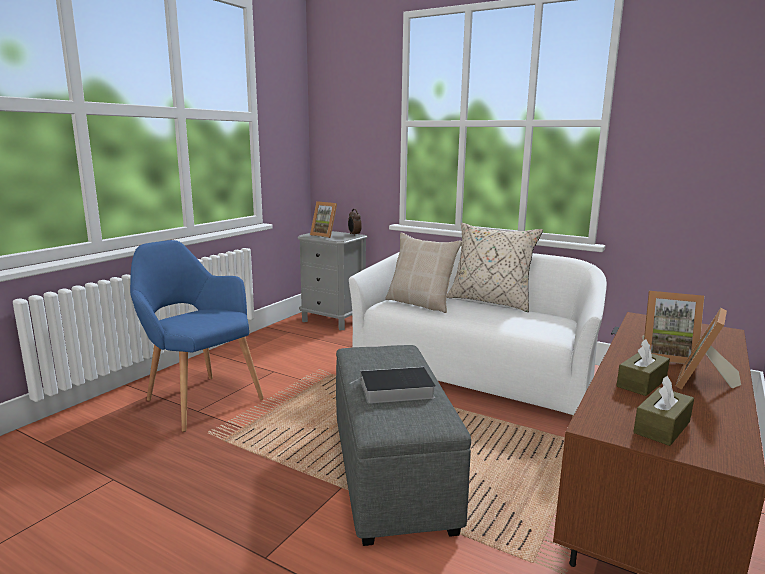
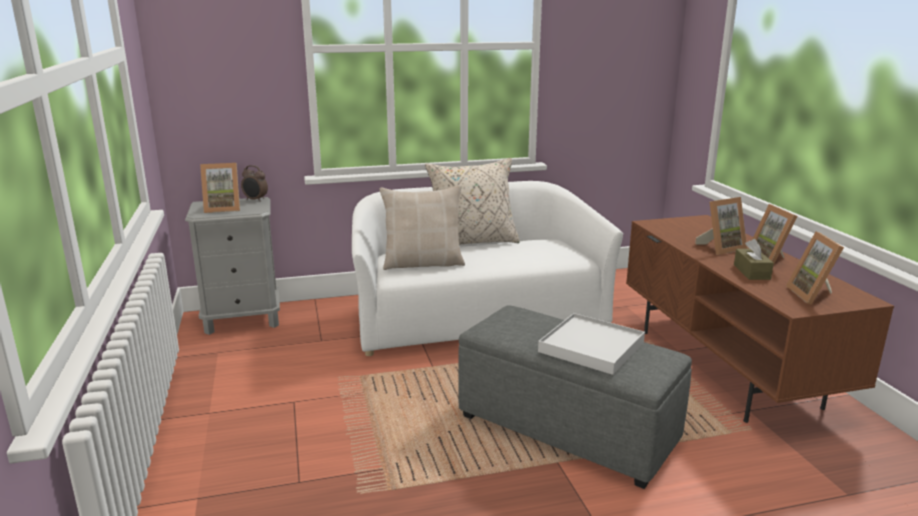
camera: 45 degrees left, 5 degrees up
blue armchair [130,240,264,432] -> none
book [350,367,436,404] -> white tray [538,313,645,375]
brown tissue box [634,376,694,446] -> picture frame [786,231,844,305]

